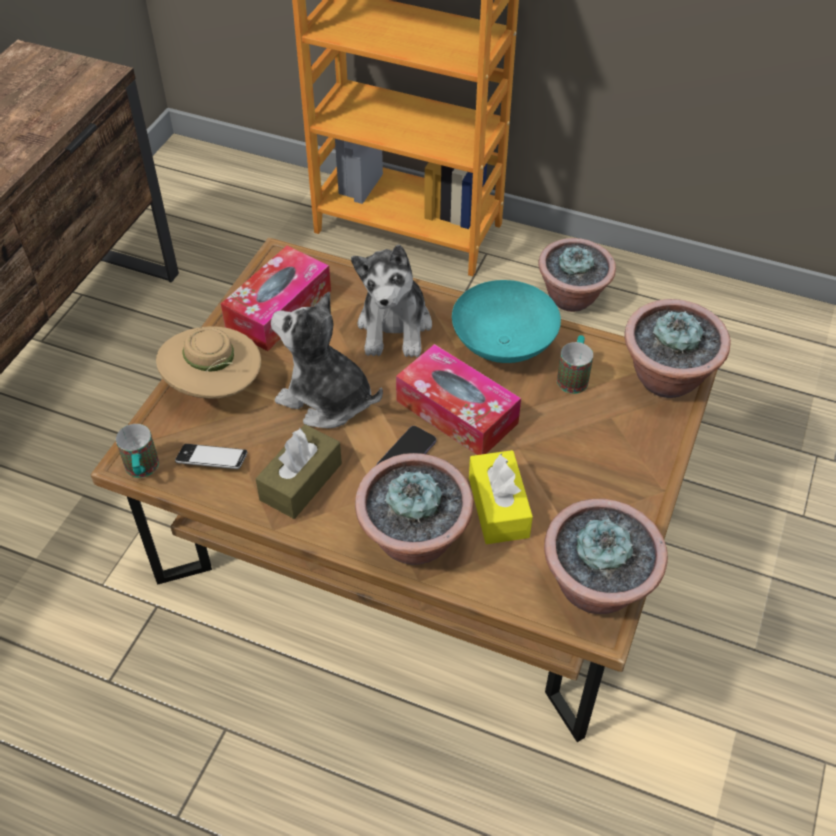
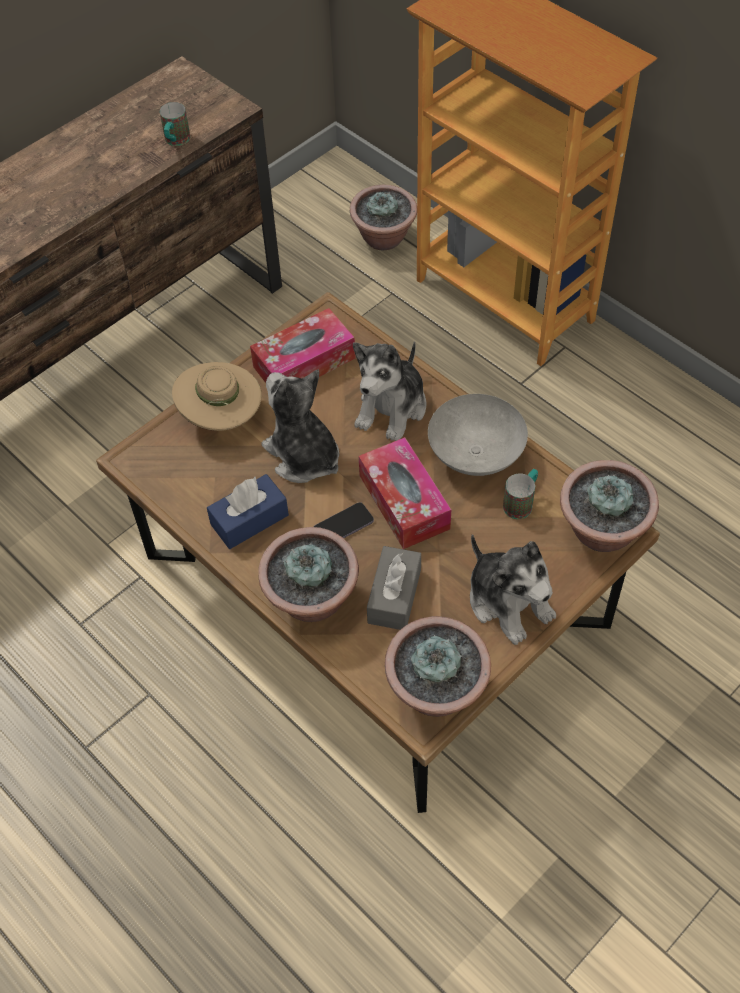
camera: 25 degrees right, 5 degrees up
mug [116,424,159,478] -> mug moved to [160,102,190,146]
phone [175,444,247,469] -> none
brown tissue box [255,424,342,519] -> blue tissue box [207,474,289,549]
turquoise bowl [452,280,561,363] -> grey bowl [428,394,528,476]
yellow tissue box [469,450,533,544] -> grey tissue box [367,546,421,630]
potted plant [538,238,616,312] -> potted plant moved to [350,185,417,251]
none -> plush toy [470,534,556,645]

